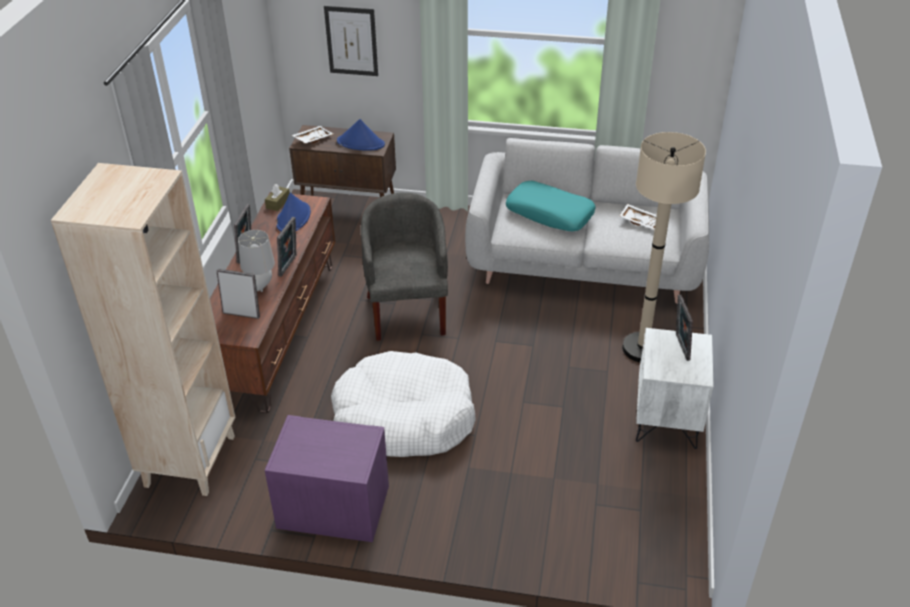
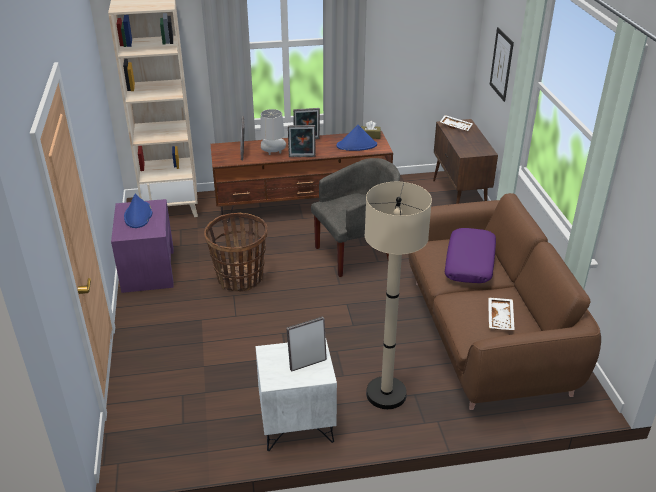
camera: 70 degrees right, 5 degrees down
white dog bed [331,351,476,457] -> basket [204,213,268,292]
blue hat [337,119,385,151] -> blue hat moved to [124,194,152,228]
grey sofa [465,138,709,304] -> brown sofa [408,193,601,410]
turquoise pillow [506,181,596,231] -> purple pillow [445,228,496,283]

